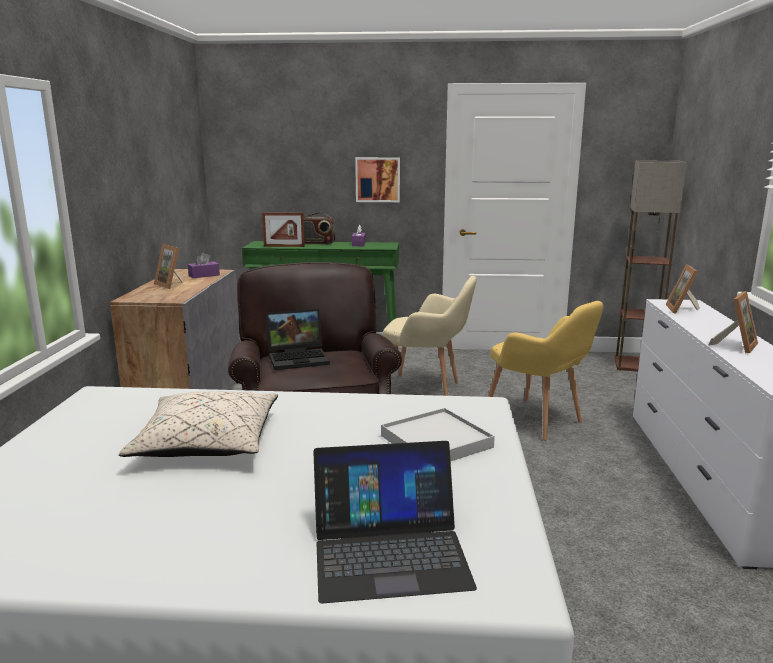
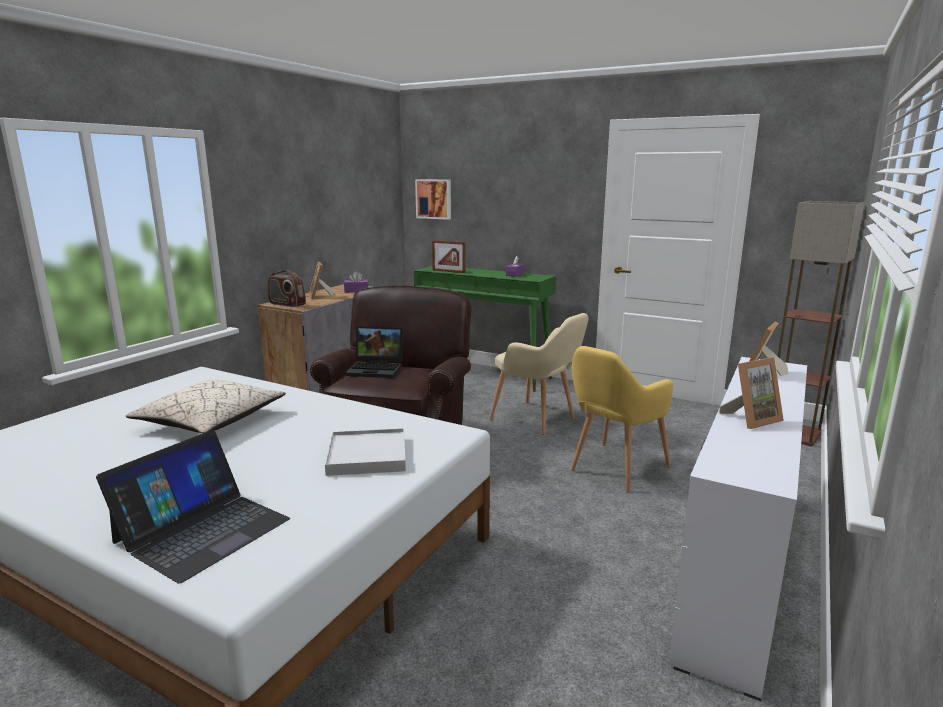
camera: 25 degrees right, 0 degrees up
radio [304,212,335,244] -> radio moved to [268,270,306,307]
laptop [313,441,477,604] -> laptop turned 75 degrees counterclockwise [96,430,290,584]
picture [355,157,400,202] -> picture moved to [415,179,451,220]
yellow armchair [488,301,603,441] -> yellow armchair turned 60 degrees clockwise [571,346,673,492]

